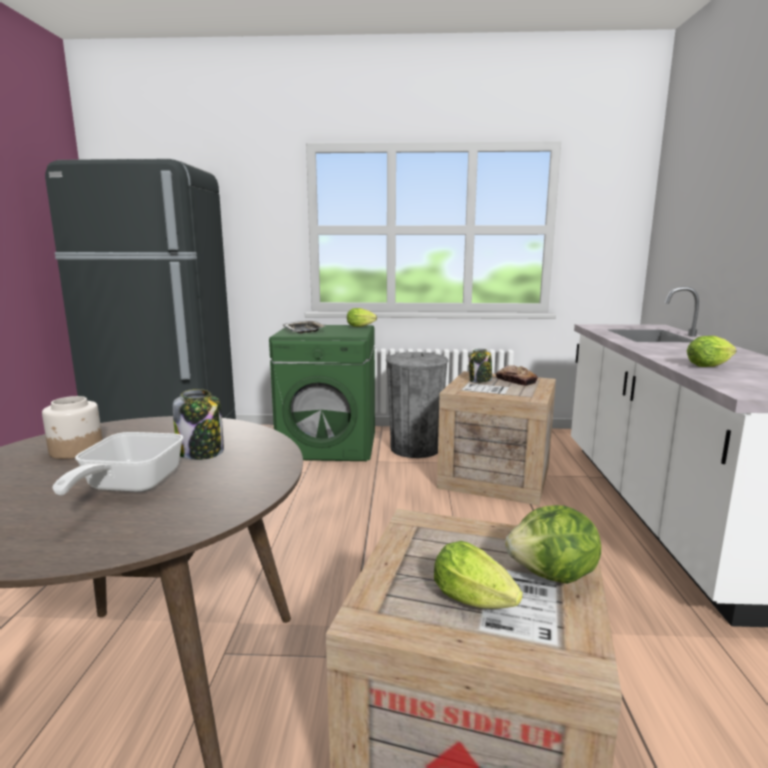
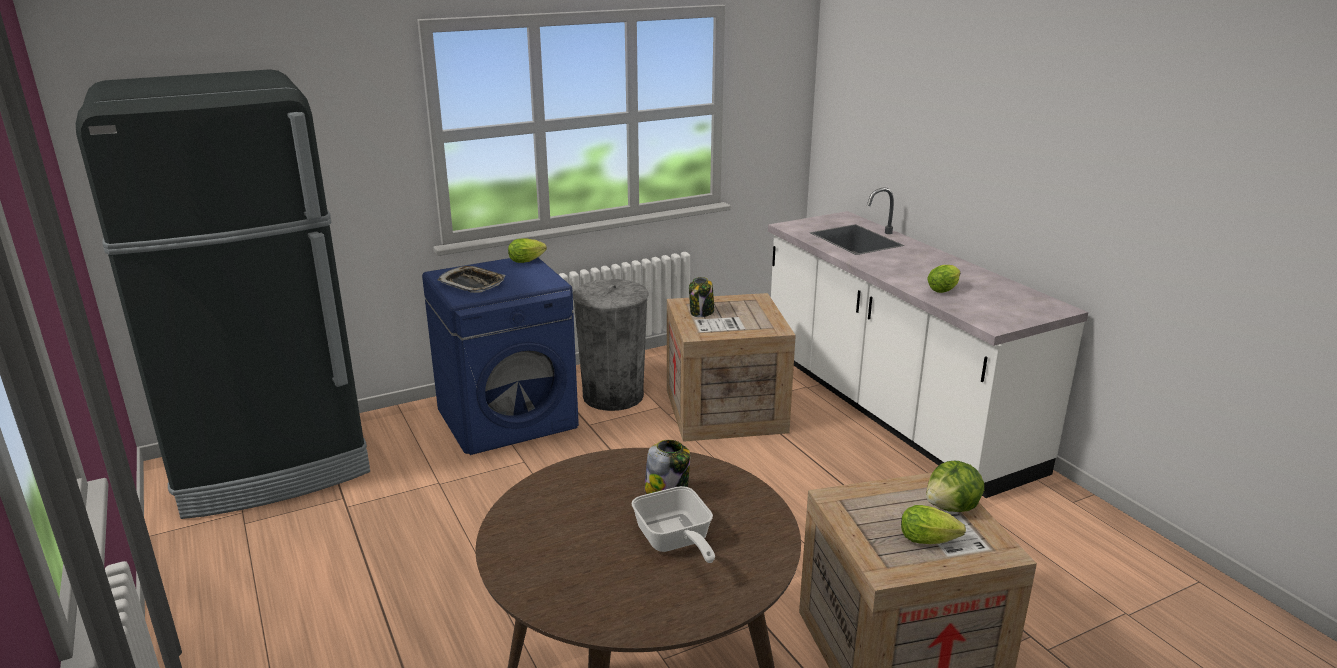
camera: 30 degrees left, 10 degrees up
jar [42,396,103,459] -> none
green washing machine [269,325,375,461] -> blue washing machine [422,258,579,455]
bread [496,365,538,386] -> none

